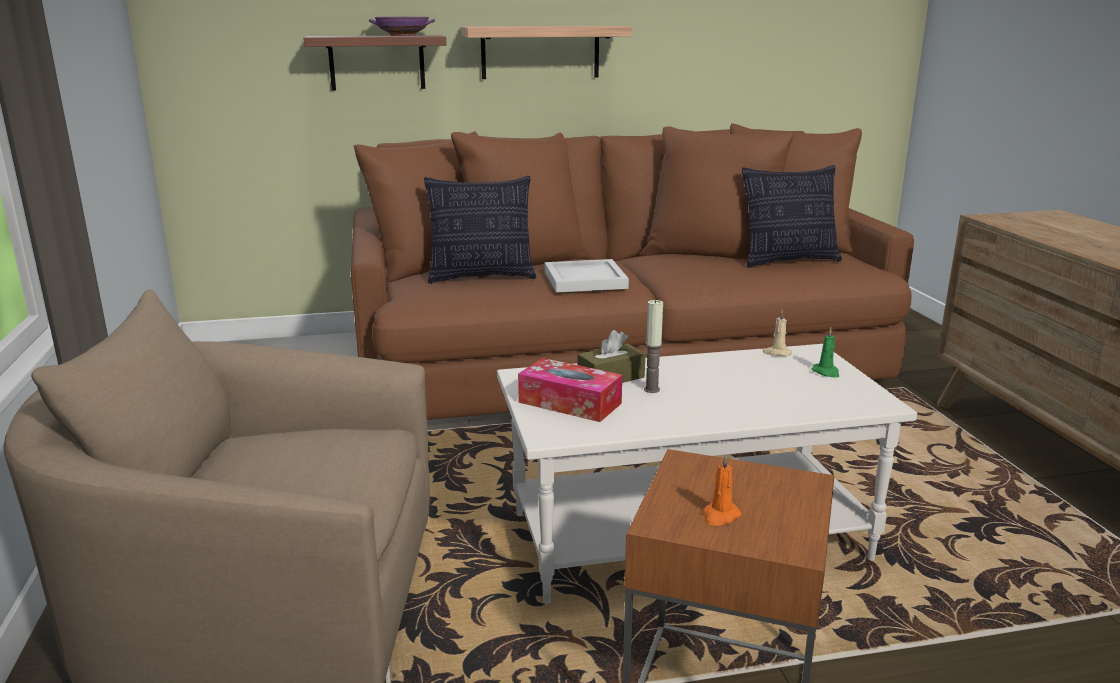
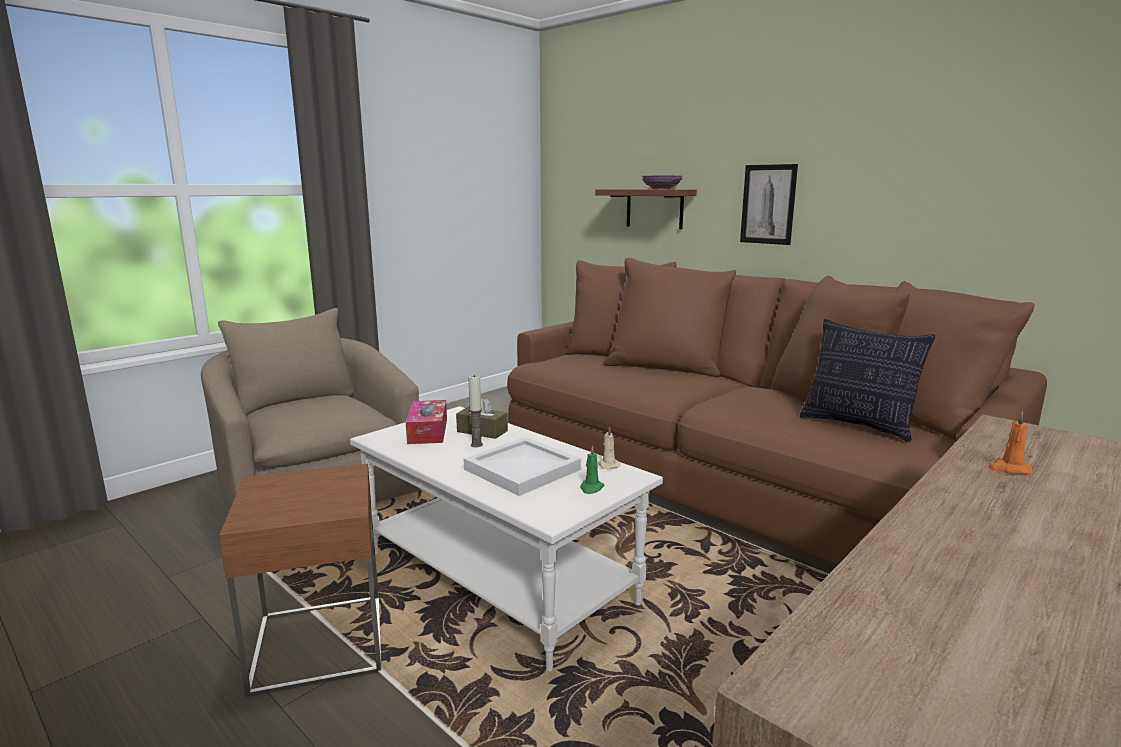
camera: 55 degrees right, 5 degrees down
pillow [424,176,536,284] -> none
shelf [461,26,632,79] -> picture [740,164,798,245]
white tray [545,259,629,293] -> white tray moved to [463,437,581,496]
orange candle [703,454,741,526] -> orange candle moved to [988,411,1032,474]

